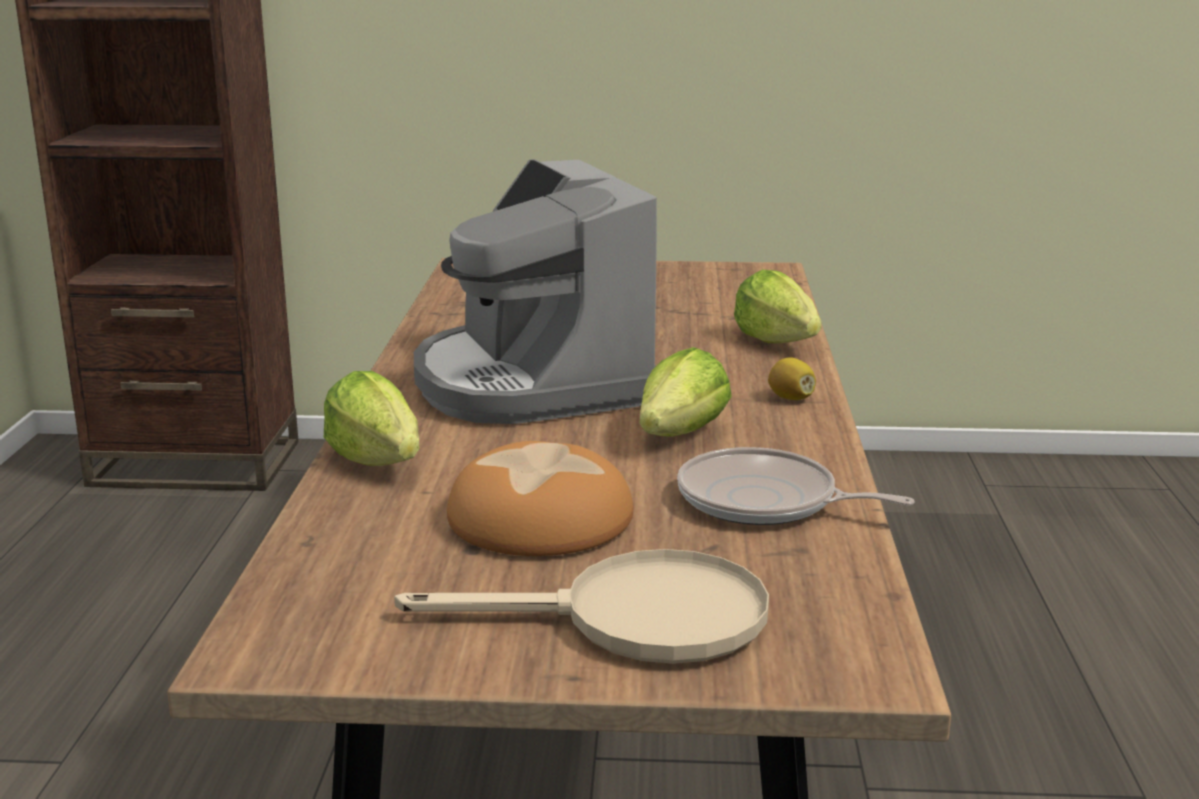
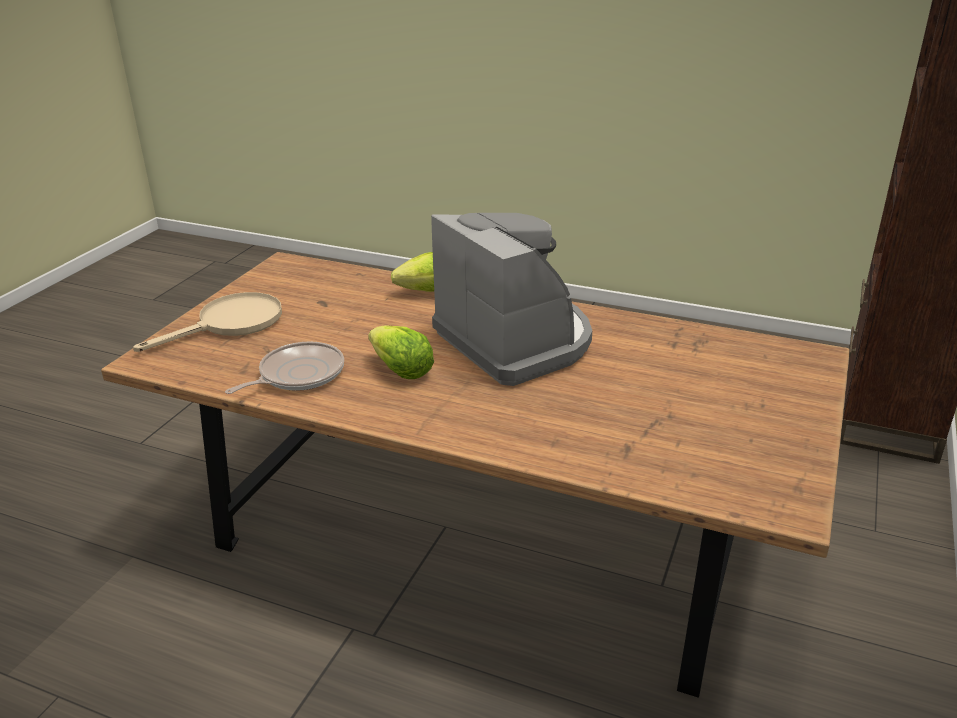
camera: 110 degrees right, 10 degrees up
beige frying pan [394,549,769,664] -> beige frying pan turned 150 degrees counterclockwise [133,292,282,352]
coffee machine [414,159,657,424] -> coffee machine turned 60 degrees clockwise [431,213,592,386]
bread [447,441,633,556] -> none
lettuce [734,270,821,343] -> none
lemon [768,357,816,400] -> none

